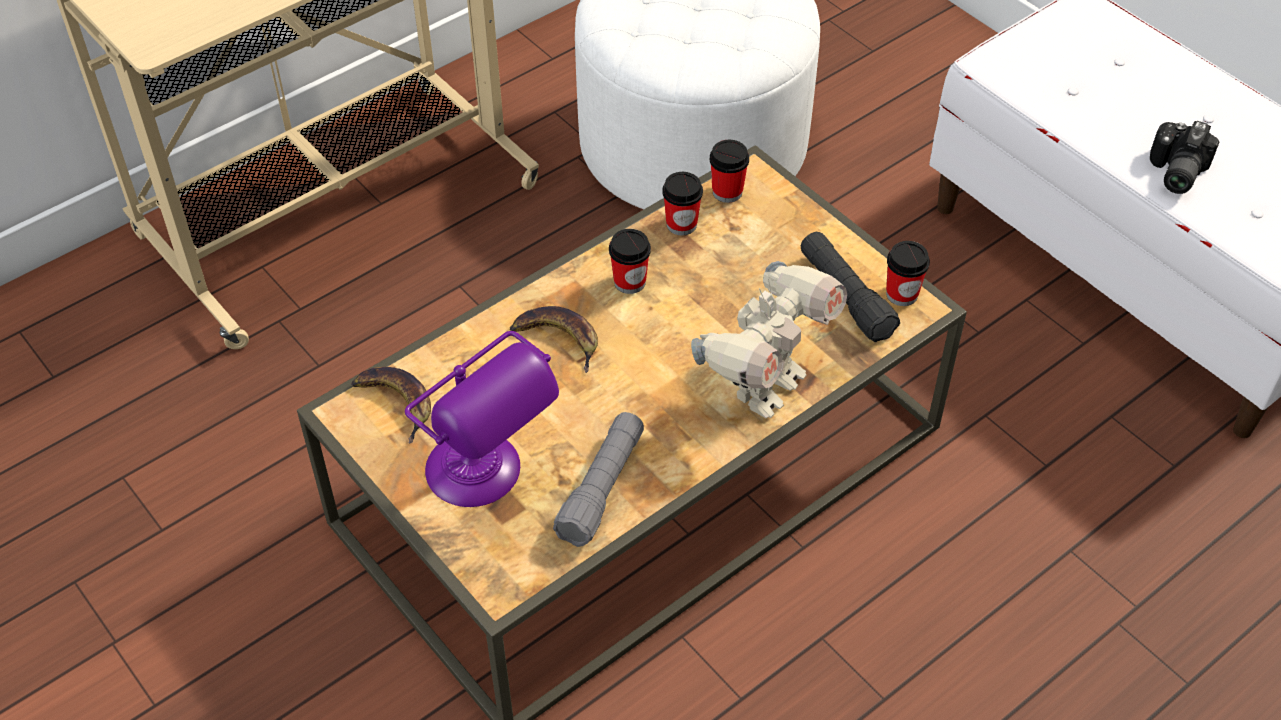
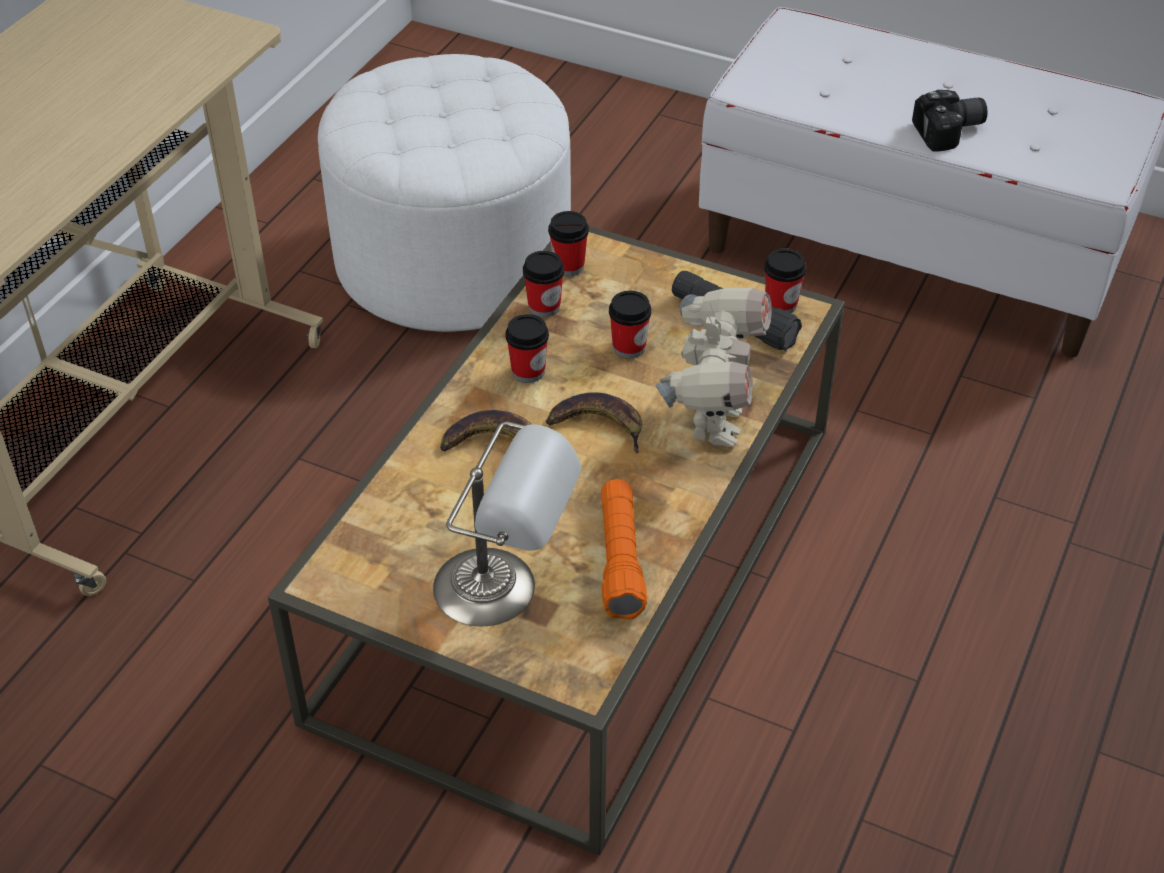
camera: 25 degrees left, 5 degrees down
banana [351,367,431,444] -> banana moved to [546,392,642,454]
purple table lamp [405,331,559,507] -> white table lamp [433,421,581,626]
grey flashlight [553,412,644,547] -> orange flashlight [601,479,647,619]
camera [1150,121,1219,194] -> camera turned 105 degrees counterclockwise [912,90,987,152]
none -> cup [609,291,651,359]

